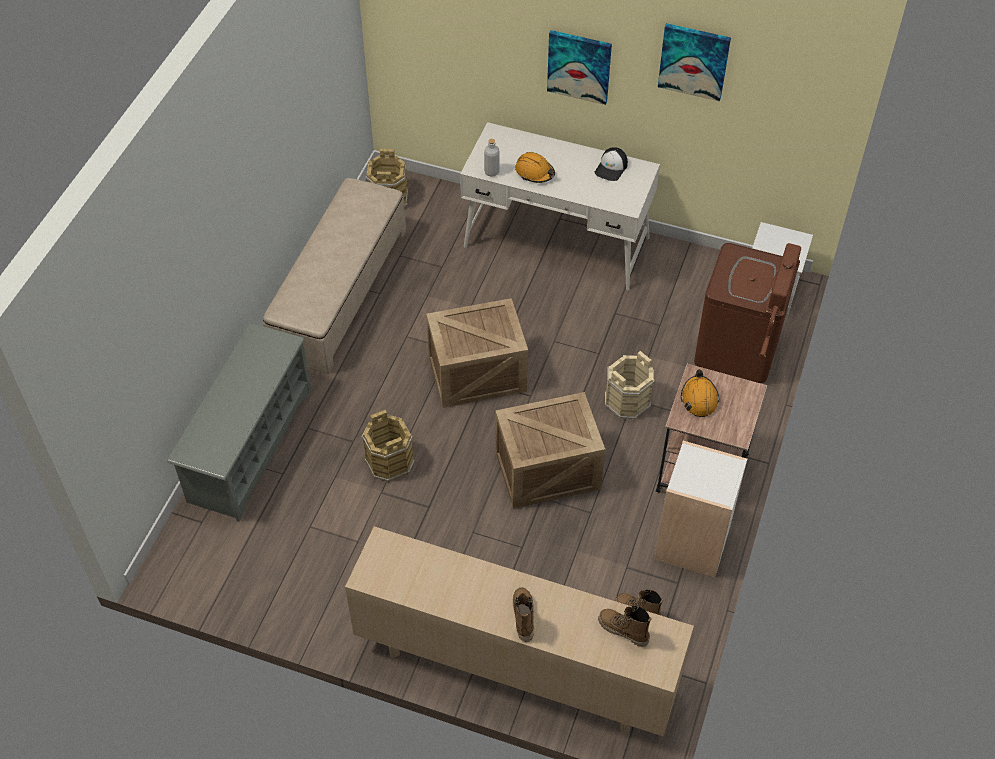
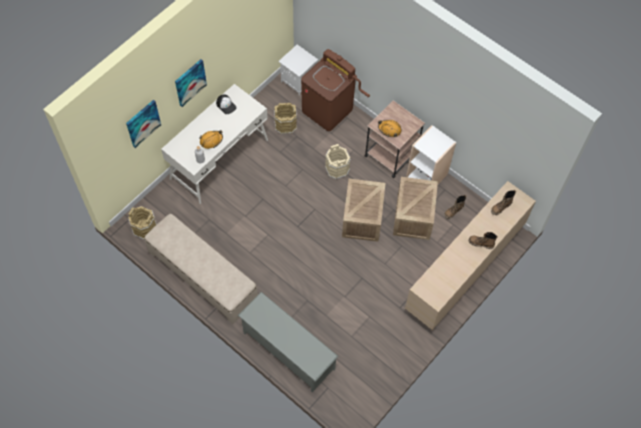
camera: 70 degrees left, 10 degrees up
brown bucket [361,410,414,482] -> brown bucket moved to [274,103,297,134]
crate [426,298,528,408] -> crate moved to [393,177,438,240]
picture [658,23,731,101] -> picture moved to [126,100,161,148]

